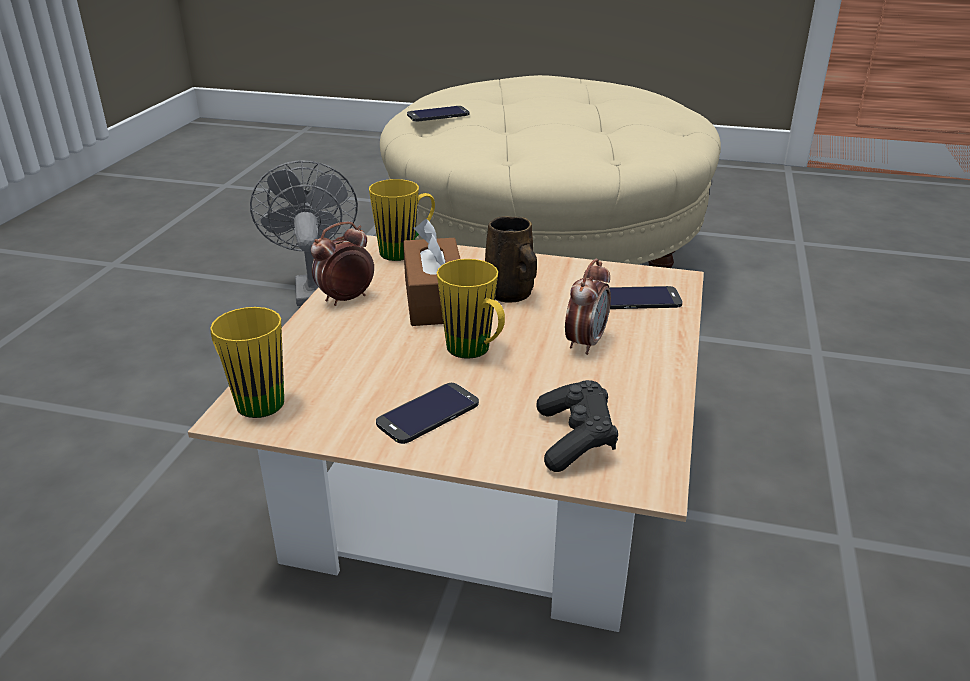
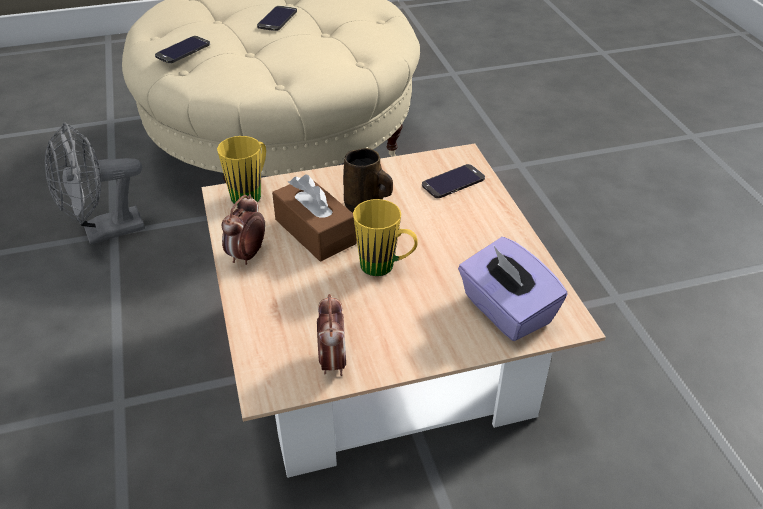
camera: 30 degrees left, 10 degrees up
yellow mug [210,307,284,418] -> none
grey fan [250,161,358,306] -> grey fan turned 75 degrees counterclockwise [45,123,145,245]
phone [376,383,479,444] -> phone moved to [257,6,297,31]
black game controller [536,380,618,472] -> purple tissue box [458,237,568,341]
alarm clock [565,259,611,355] -> alarm clock moved to [317,294,346,376]

